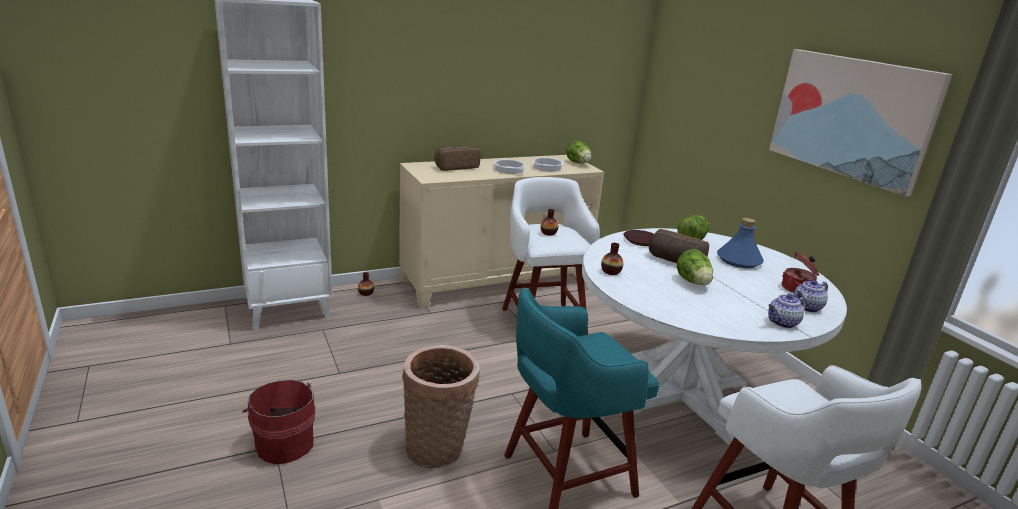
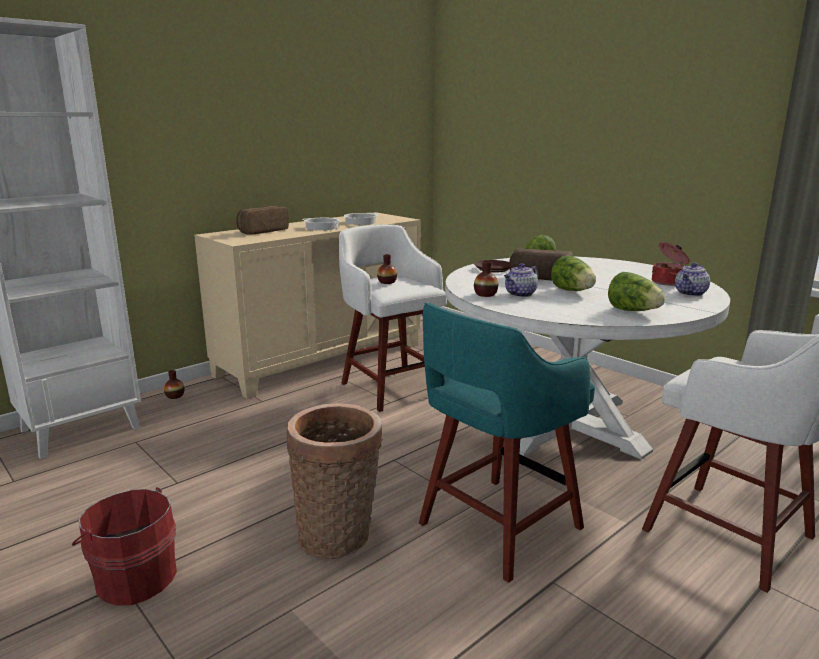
camera: 15 degrees left, 5 degrees down
lettuce [566,140,592,163] -> lettuce moved to [608,272,665,311]
blue bottle [717,218,764,268] -> none
teapot [768,294,807,328] -> teapot moved to [504,263,539,297]
picture [769,49,952,196] -> none

